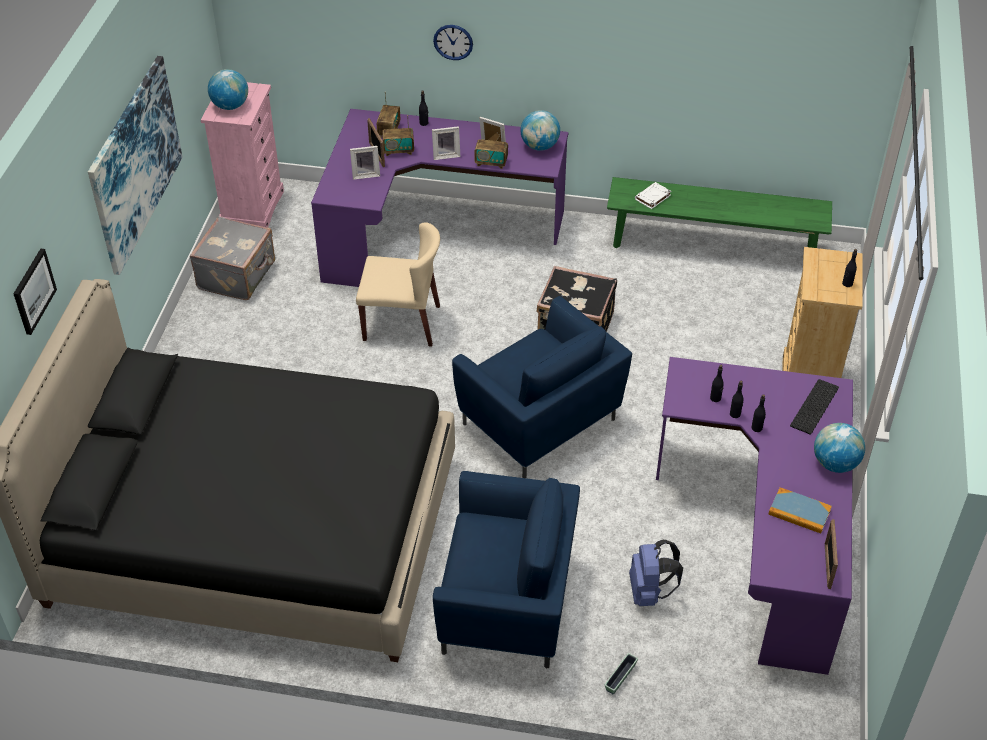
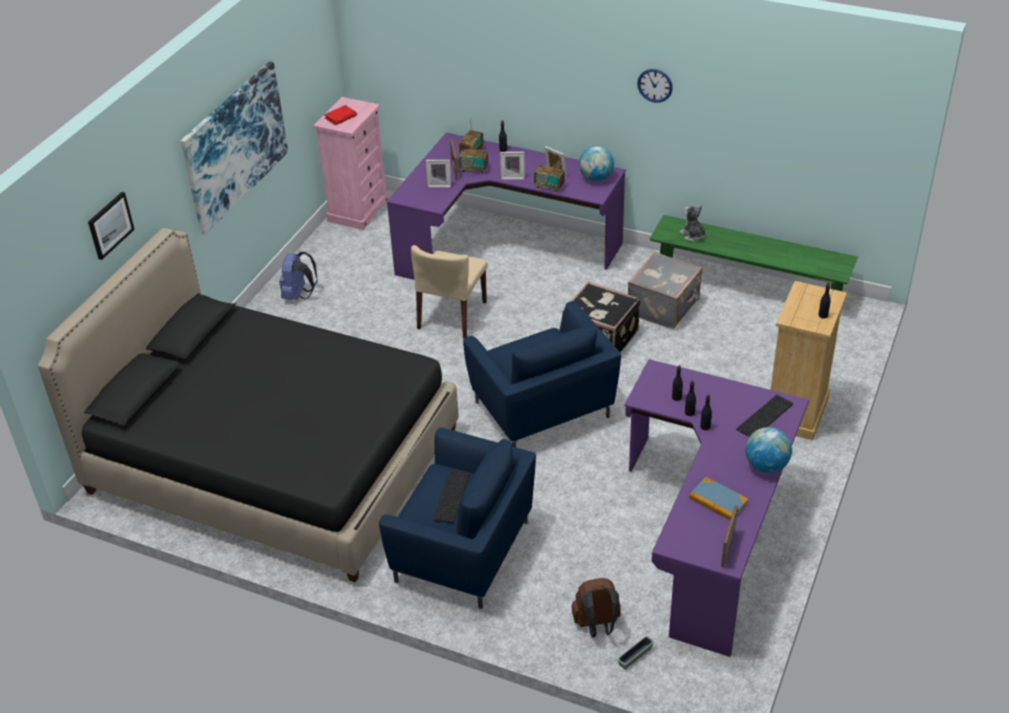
camera: 15 degrees right, 5 degrees down
grey suitcase [190,216,275,300] -> grey suitcase moved to [628,252,702,329]
globe [208,69,248,110] -> red book [324,105,357,125]
beige chair [356,222,440,347] -> beige chair turned 90 degrees clockwise [411,245,488,338]
wall clock [433,25,473,60] -> wall clock moved to [637,69,673,103]
planter [605,653,638,694] -> planter moved to [617,635,654,669]
blue backpack [629,540,683,606] -> blue backpack moved to [279,252,318,300]
white book [635,182,671,209] -> plush toy [680,205,706,241]
none -> keyboard [433,470,470,523]
none -> brown backpack [572,578,621,637]

